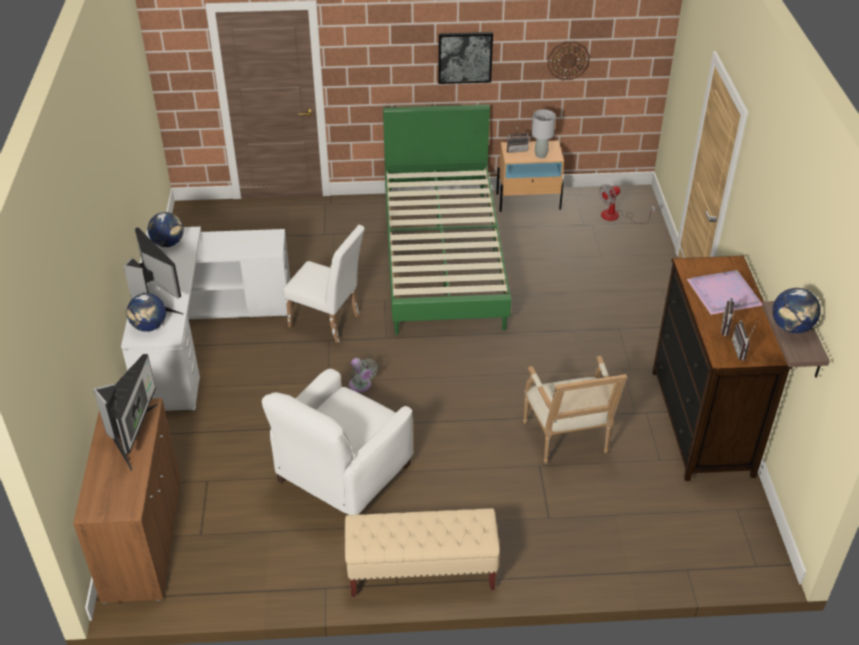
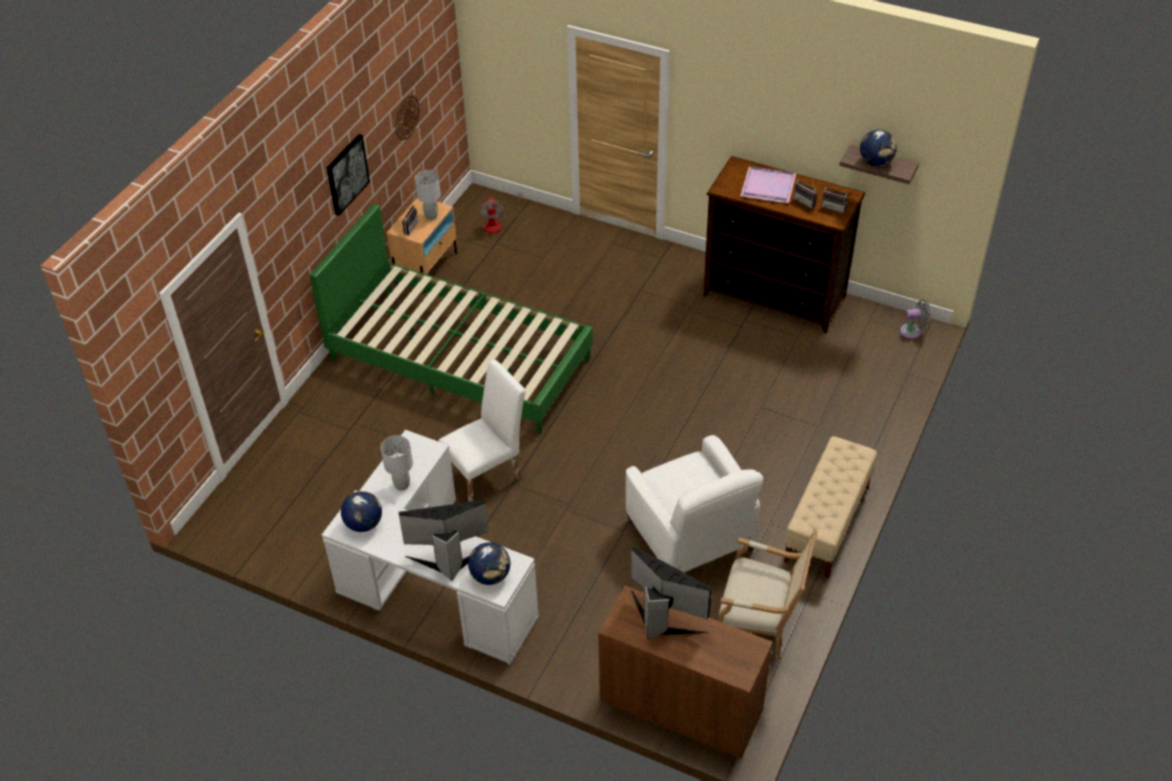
camera: 60 degrees left, 5 degrees up
grey fan [349,358,378,393] -> grey fan moved to [900,299,931,339]
armchair [523,356,627,464] -> armchair moved to [718,530,818,660]
none -> grey table lamp [381,435,413,491]

